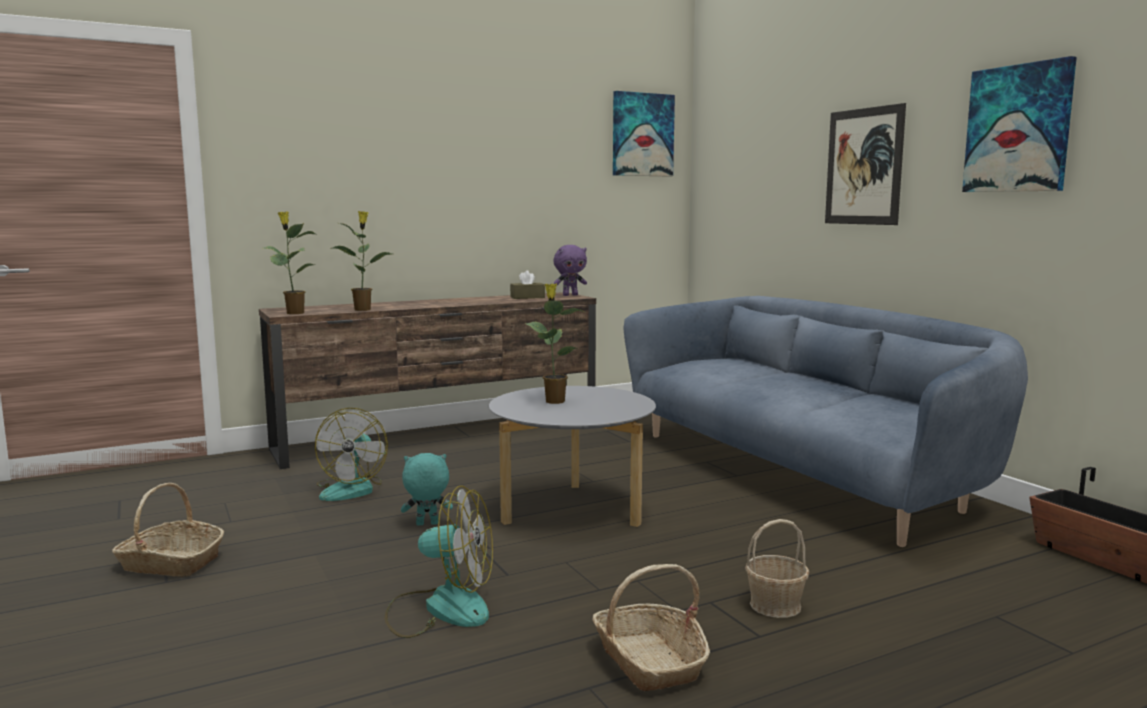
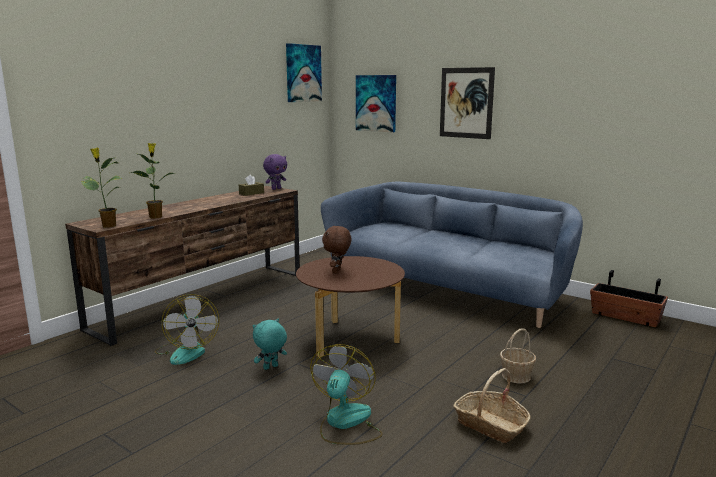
camera: 25 degrees left, 5 degrees up
basket [112,483,225,577] -> none
fan [385,486,493,638] -> fan turned 60 degrees counterclockwise [310,344,382,445]
grey coffee table [489,386,656,527] -> brown coffee table [296,256,405,357]
potted plant [525,284,584,404] -> brown plush toy [322,226,352,273]
picture [962,56,1077,192] -> picture moved to [356,75,396,132]

